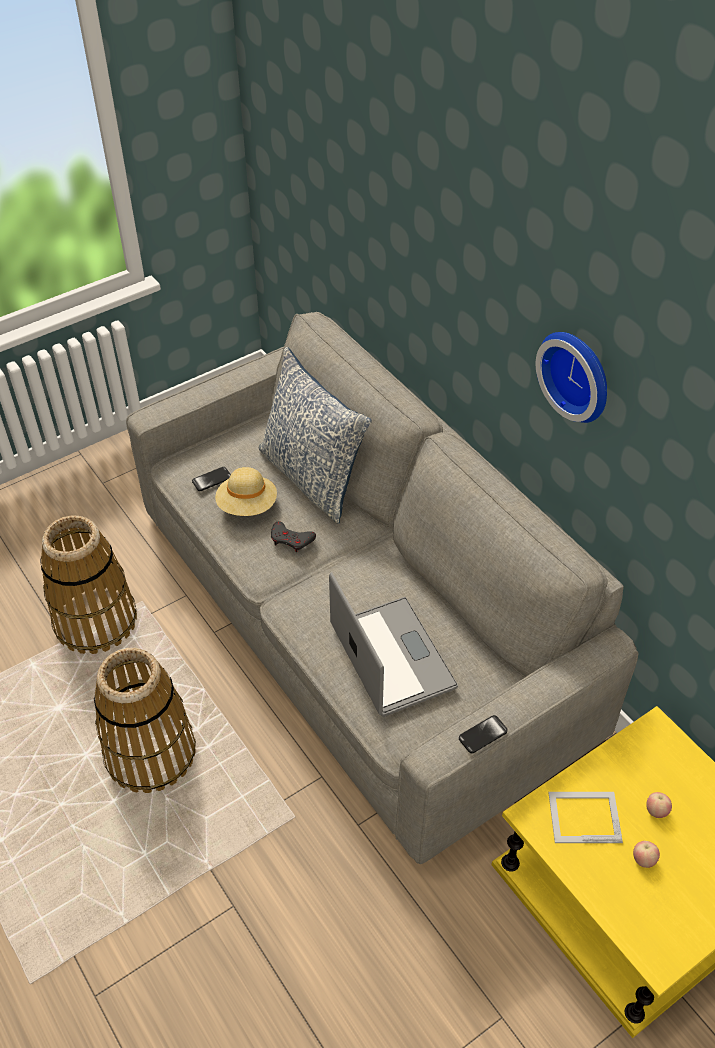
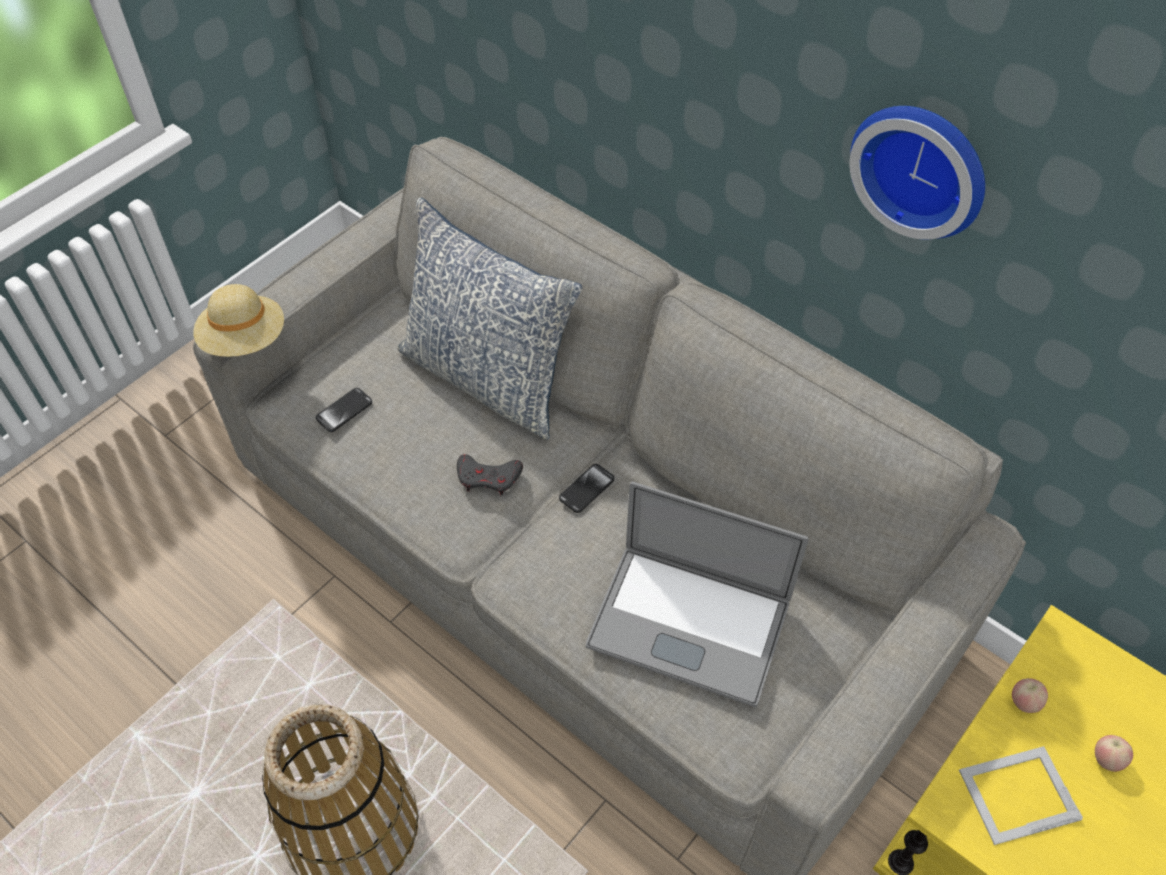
camera: 15 degrees left, 5 degrees up
basket [40,516,137,654] -> none
beige hat [215,467,277,516] -> beige hat moved to [193,284,284,357]
laptop [329,572,458,717] -> laptop turned 150 degrees clockwise [586,481,809,707]
phone [459,715,507,753] -> phone moved to [559,464,614,513]
apple [633,841,660,868] -> apple moved to [1012,678,1048,713]

